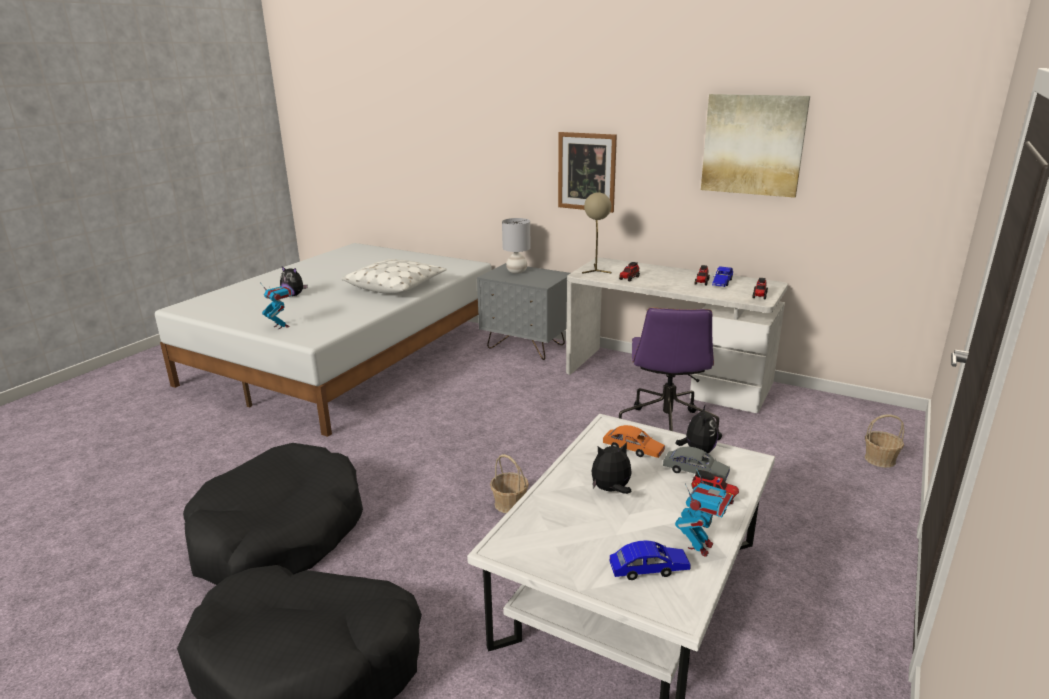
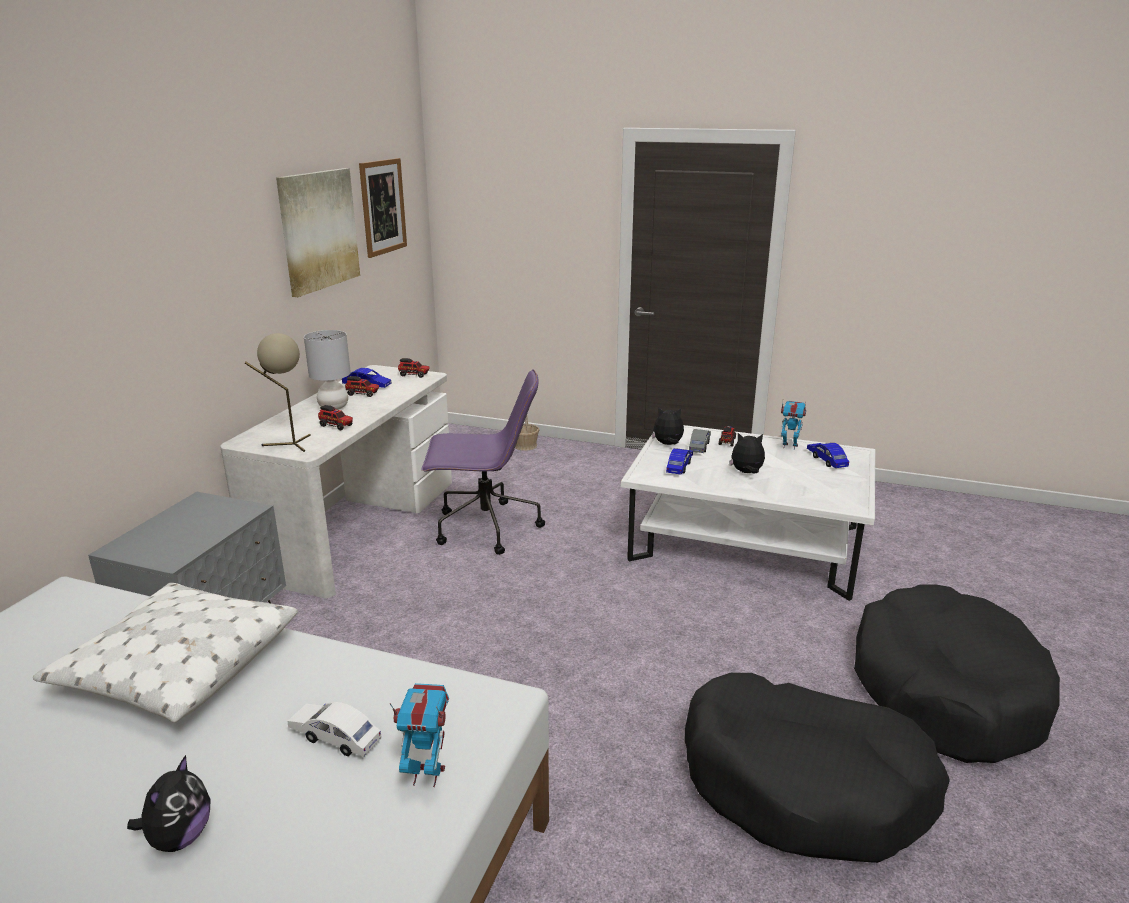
camera: 100 degrees left, 0 degrees up
toy robot [262,285,292,329] -> toy robot turned 60 degrees clockwise [390,683,449,787]
basket [490,454,529,513] -> none
grey table lamp [502,218,530,274] -> grey table lamp moved to [304,330,351,410]
picture [558,132,617,213] -> picture moved to [359,158,407,258]
plush toy [591,442,632,494] -> plush toy turned 120 degrees clockwise [729,433,765,474]
orange toy car [603,425,665,458] -> blue toy car [666,448,693,475]
none -> white toy car [287,702,382,757]

